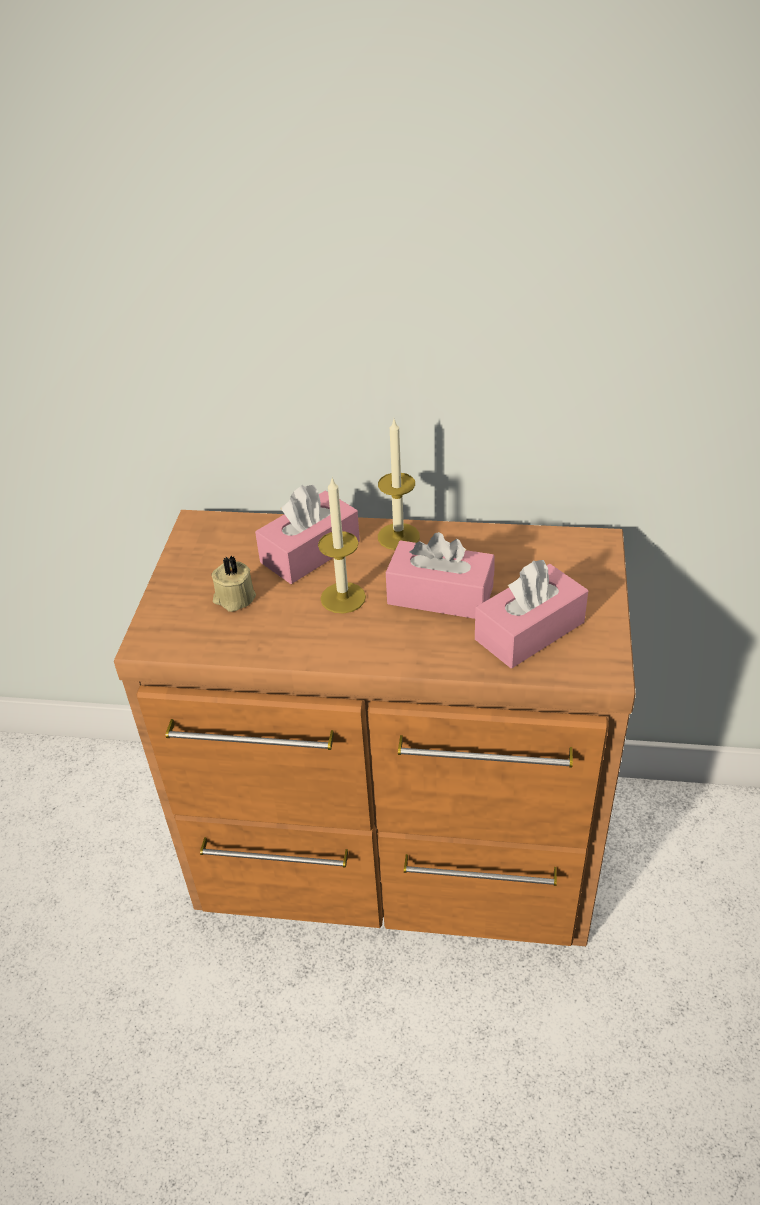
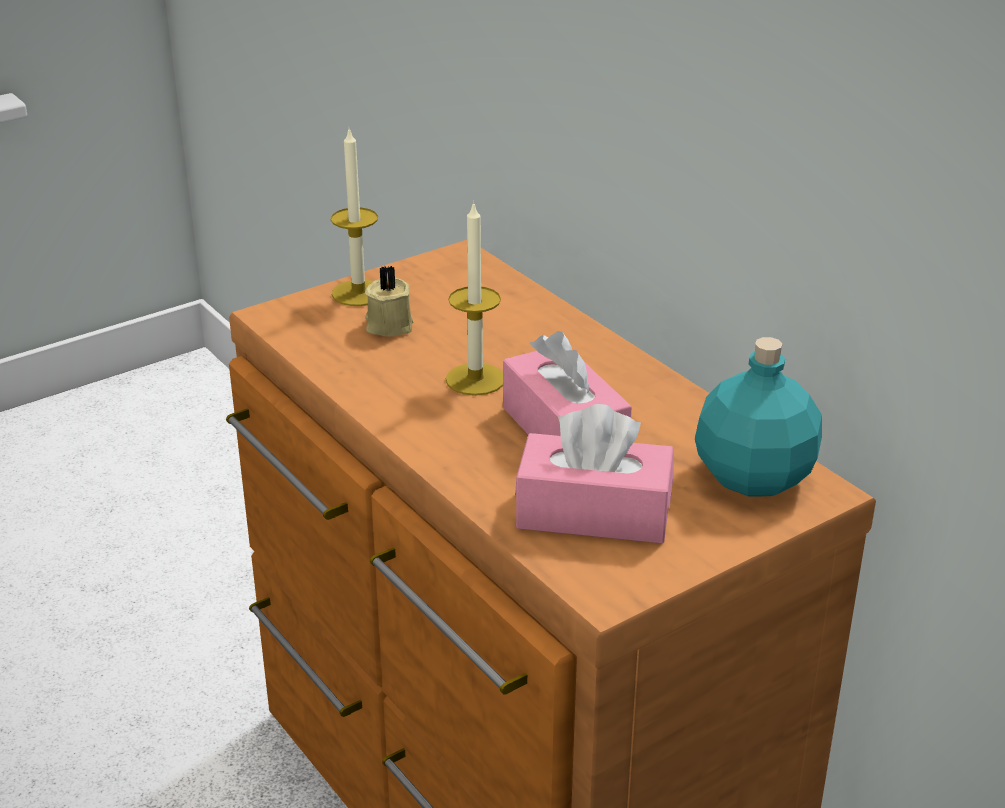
camera: 45 degrees right, 10 degrees down
pink tissue box [255,485,360,584] -> none
candle [378,420,420,550] -> candle moved to [331,128,378,306]
none -> turquoise bottle [695,337,822,497]

